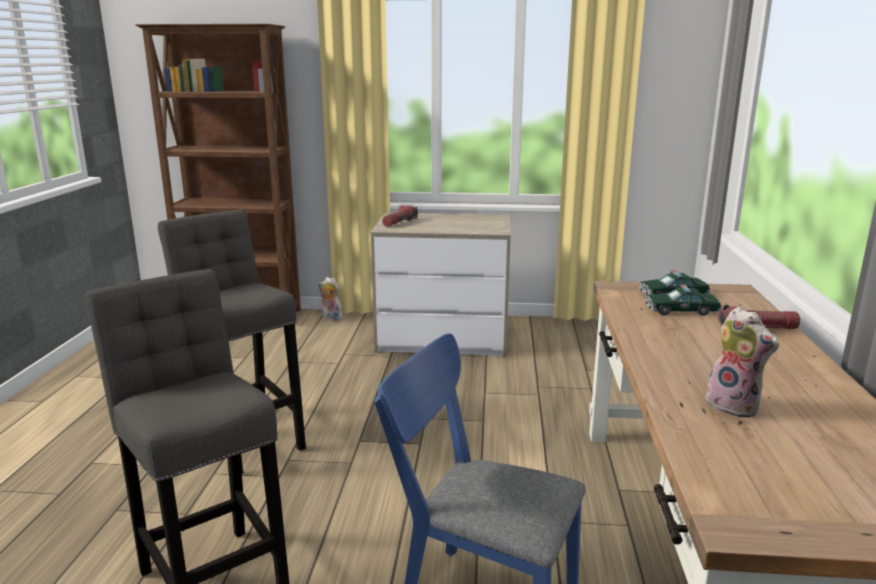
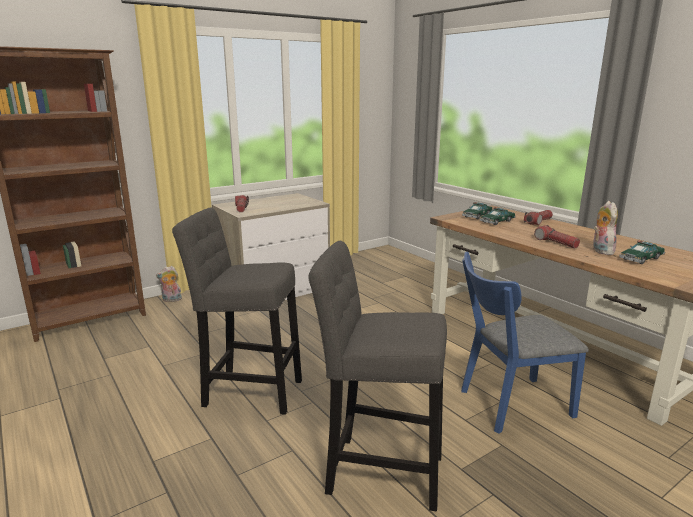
camera: 40 degrees left, 0 degrees up
plush toy [705,307,779,418] -> plush toy turned 105 degrees counterclockwise [593,201,618,255]
none -> flashlight [534,225,580,249]
none -> toy car [619,240,665,264]

